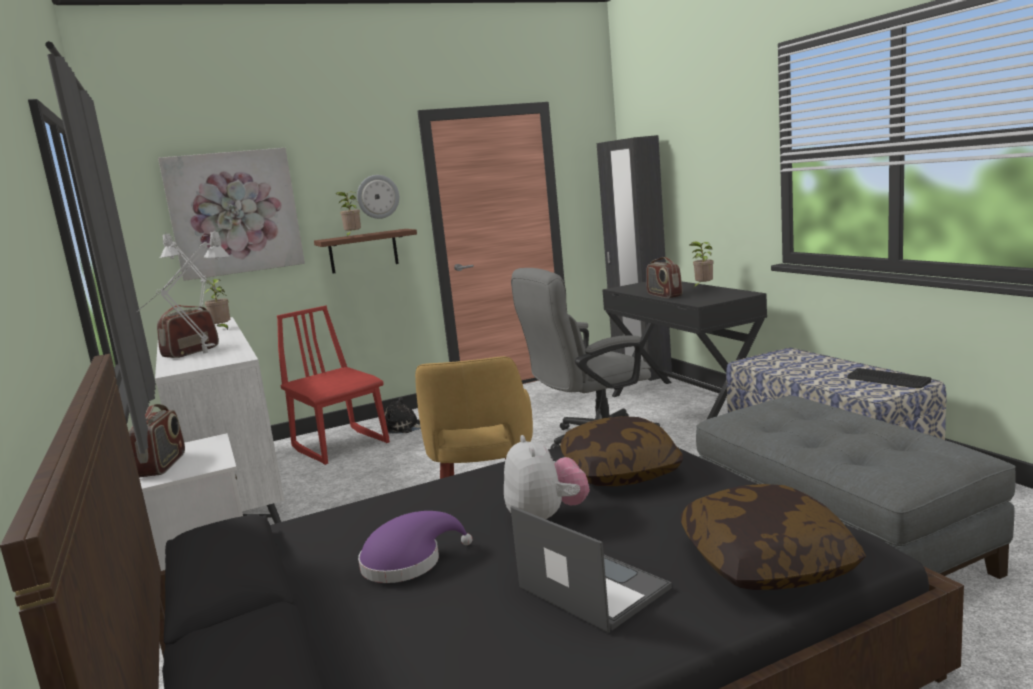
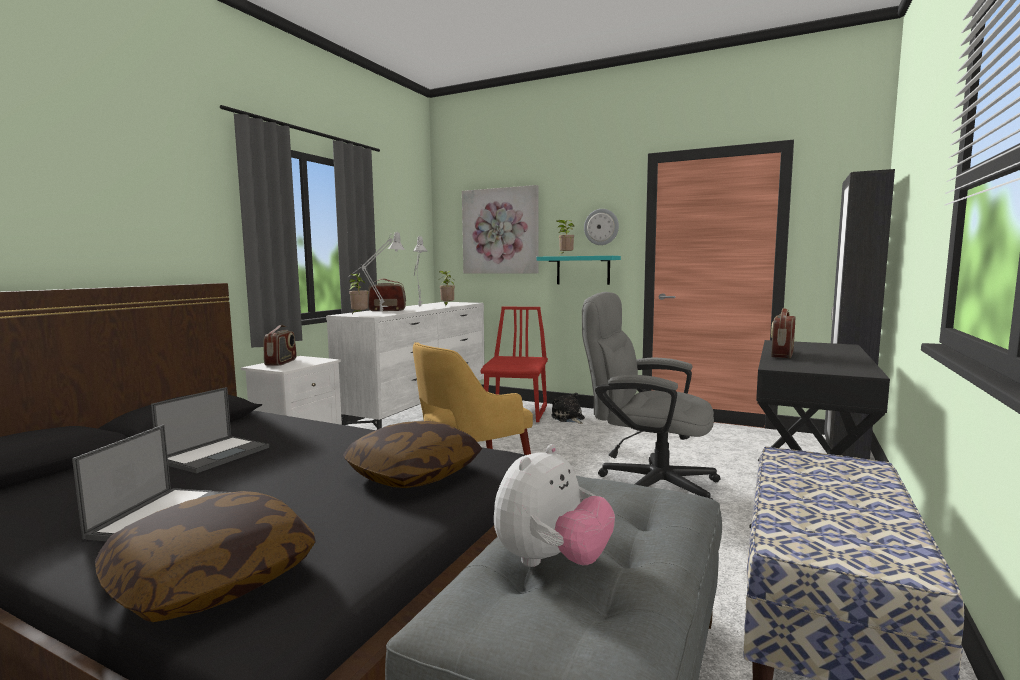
camera: 50 degrees right, 5 degrees down
radio [129,404,185,477] -> radio turned 45 degrees counterclockwise [264,325,297,366]
brown shelf [314,229,417,274] -> turquoise shelf [537,256,621,285]
purple hat [358,511,472,583] -> laptop [151,387,269,473]
plush toy [504,435,590,519] -> plush toy moved to [494,444,615,567]
potted plant [690,242,713,288] -> potted plant moved to [349,273,368,315]
keyboard [847,368,931,388] -> none

